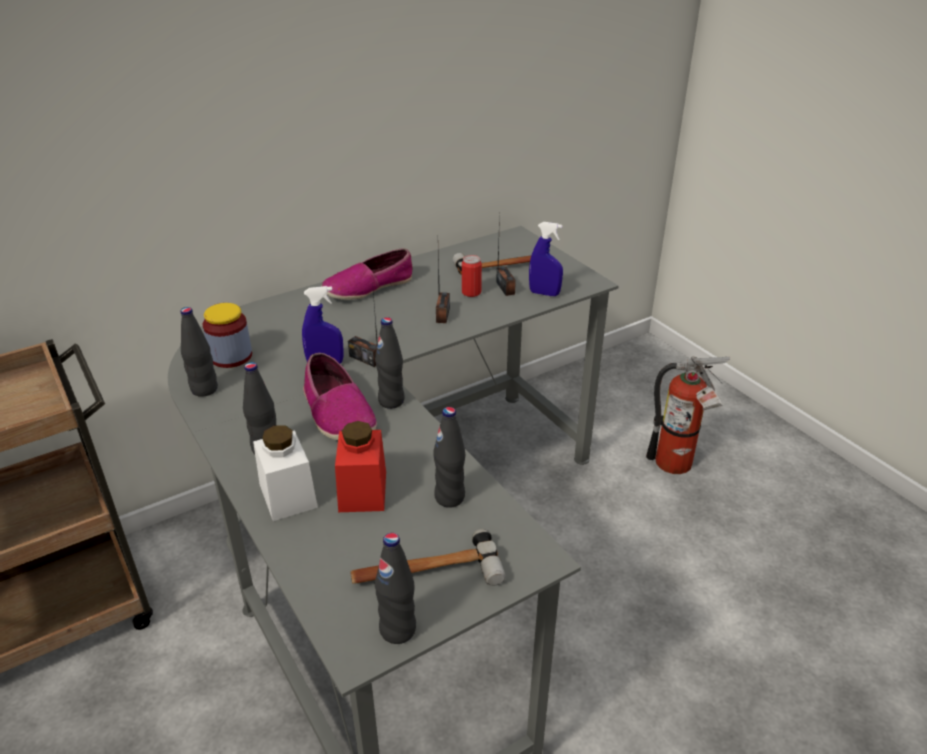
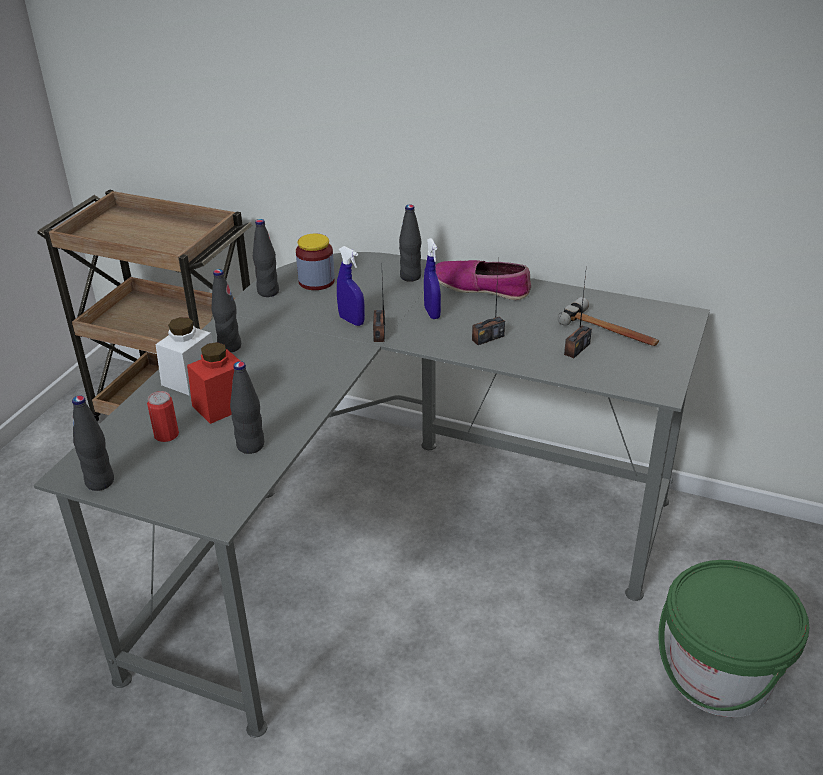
camera: 55 degrees right, 0 degrees up
shoe [303,353,377,440] -> none
hammer [350,529,506,586] -> none
black bottle [375,317,405,409] -> black bottle moved to [399,205,421,282]
can [462,255,482,297] -> can moved to [147,391,179,442]
blue spray bottle [529,222,563,296] -> blue spray bottle moved to [424,238,441,319]
fire extinguisher [646,357,730,474] -> green bucket [658,560,809,717]

